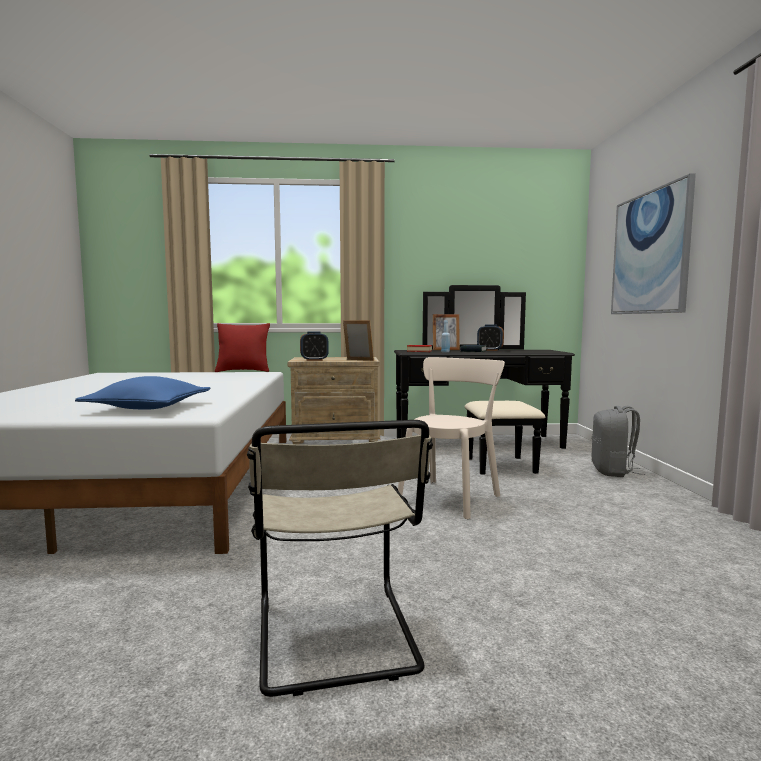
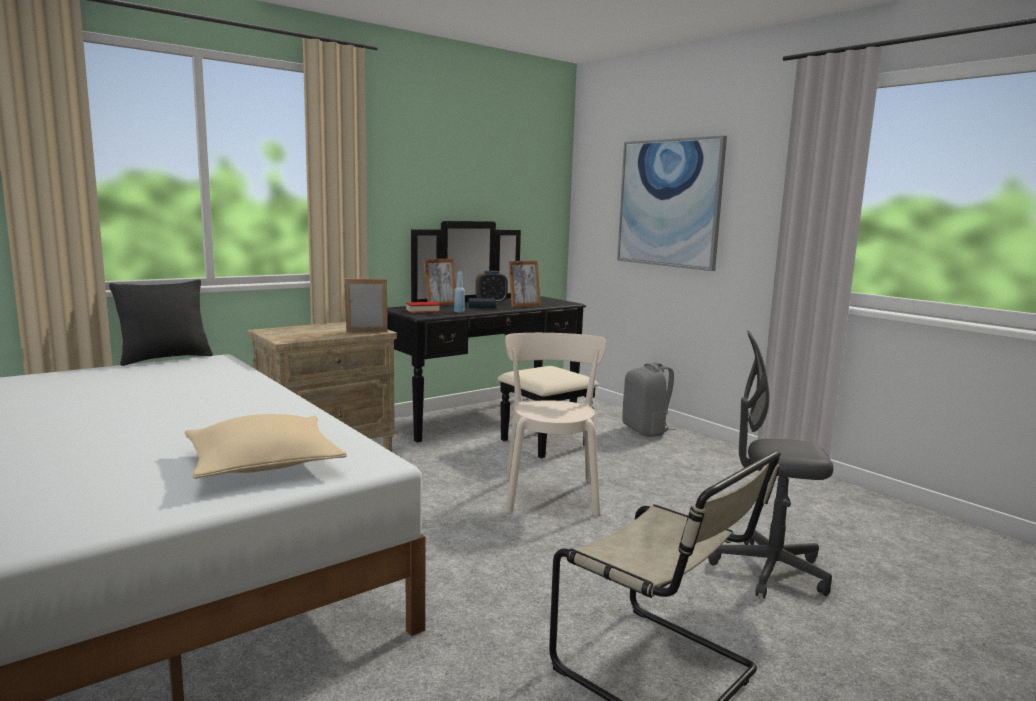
camera: 35 degrees left, 5 degrees up
blue pillow [75,376,210,409] -> beige pillow [185,414,347,479]
red pillow [215,323,270,372] -> black pillow [109,280,213,366]
alarm clock [300,331,329,361] -> none
none -> picture frame [508,261,541,307]
none -> grey office chair [708,331,834,598]

